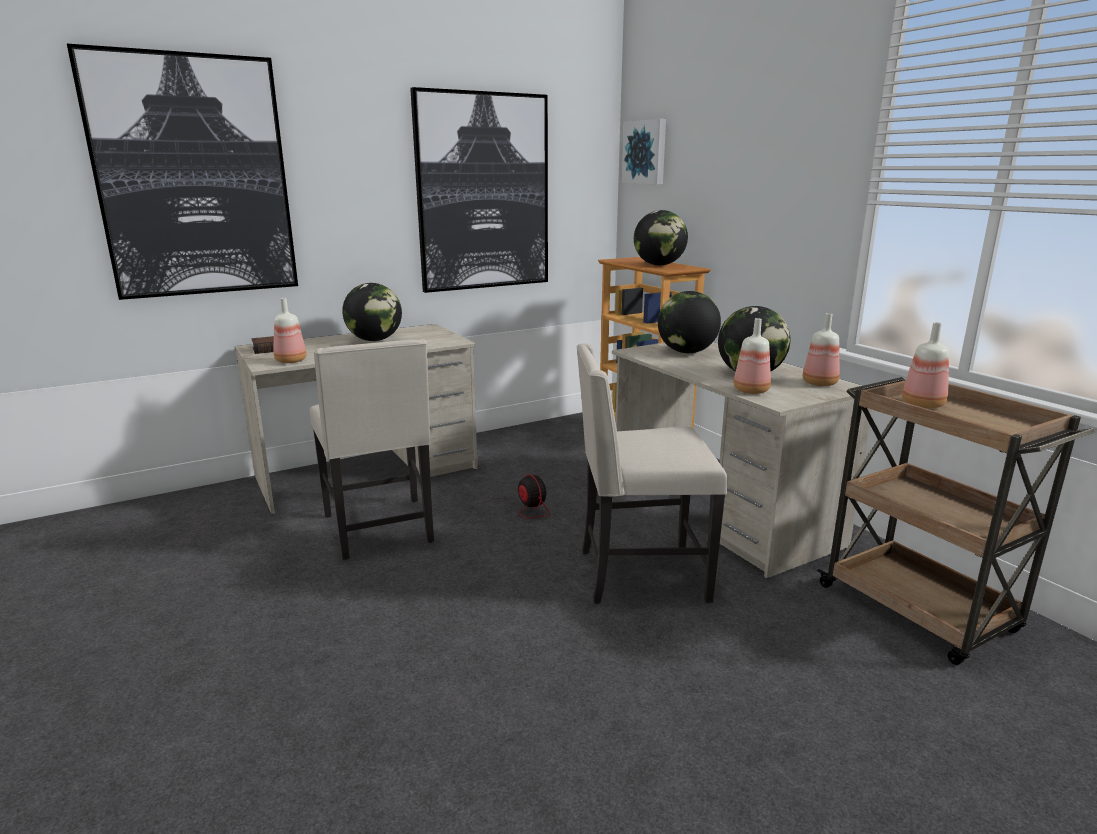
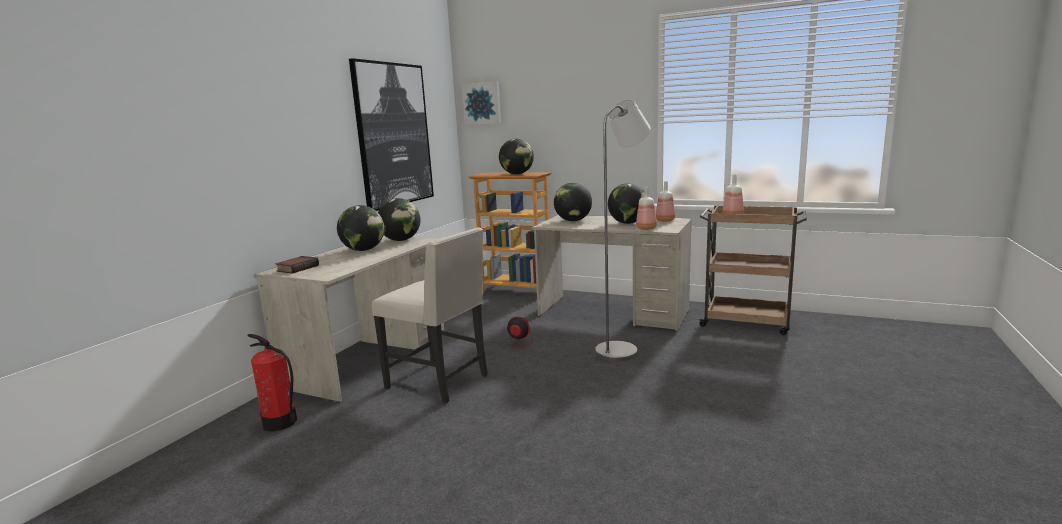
camera: 35 degrees left, 5 degrees down
picture [67,44,298,300] -> none
bottle [273,298,306,363] -> none
beige chair [576,343,727,604] -> grey floor lamp [595,99,651,361]
none -> fire extinguisher [248,334,297,432]
none -> globe [378,198,421,241]

